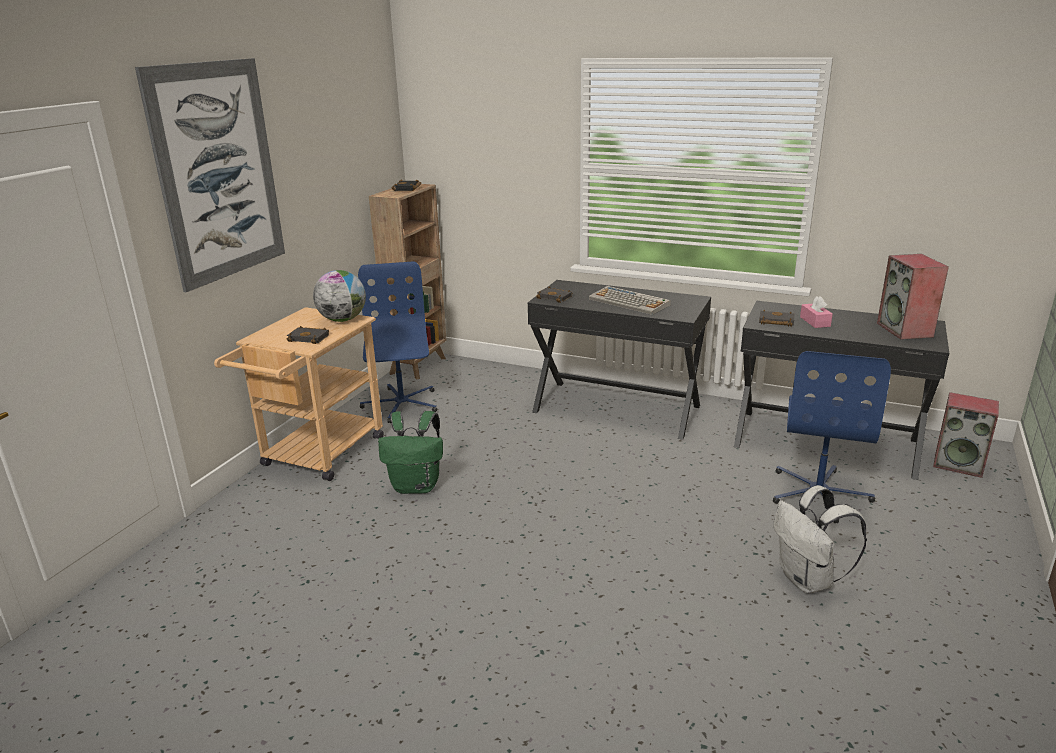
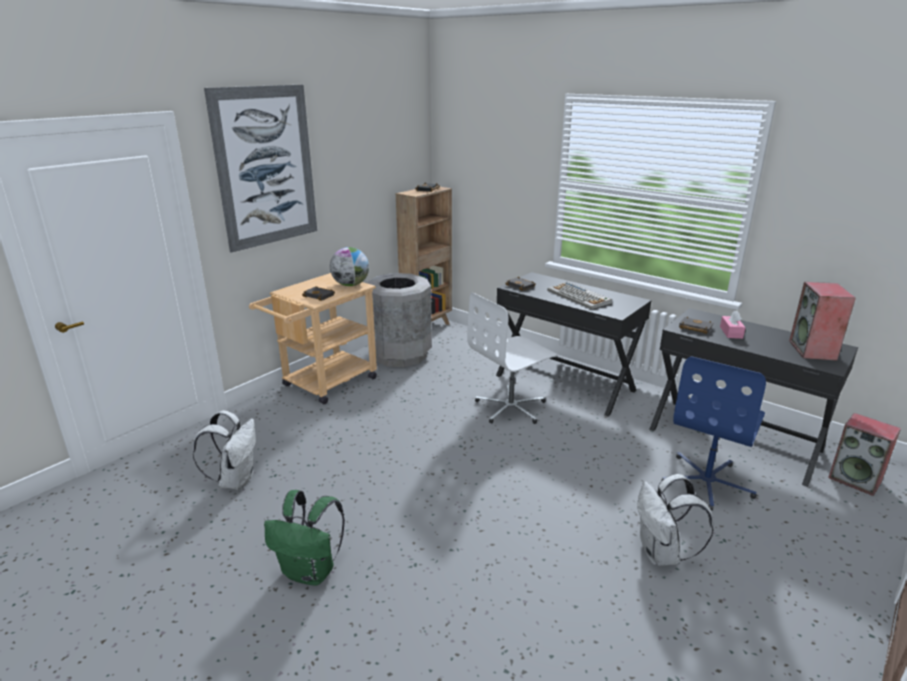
camera: 15 degrees right, 0 degrees up
blue office chair [358,261,437,423] -> grey trash can [366,273,432,367]
green backpack [378,411,443,494] -> green backpack moved to [264,490,345,586]
none -> white backpack [193,410,256,490]
none -> white office chair [467,292,557,424]

